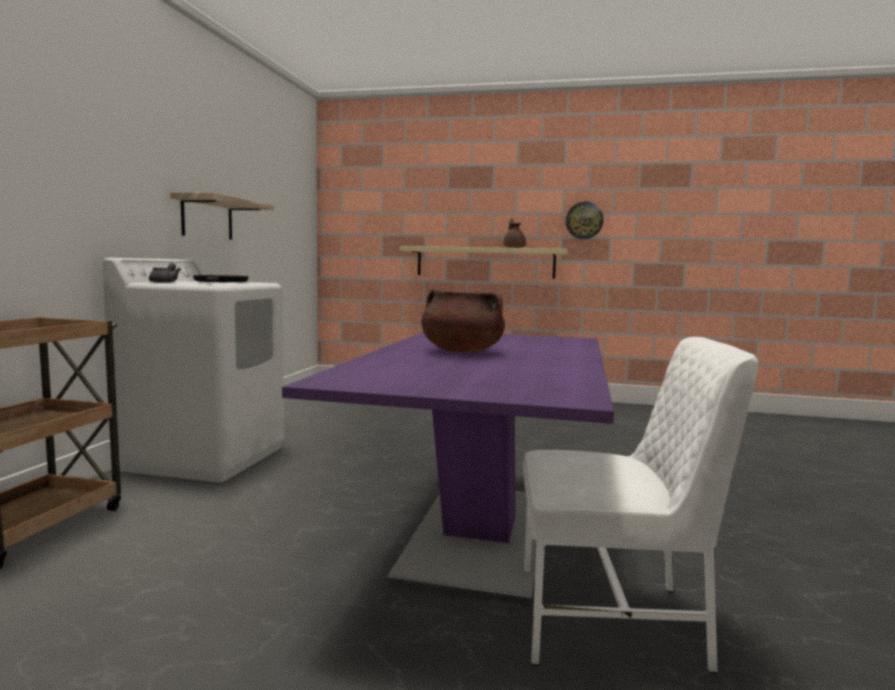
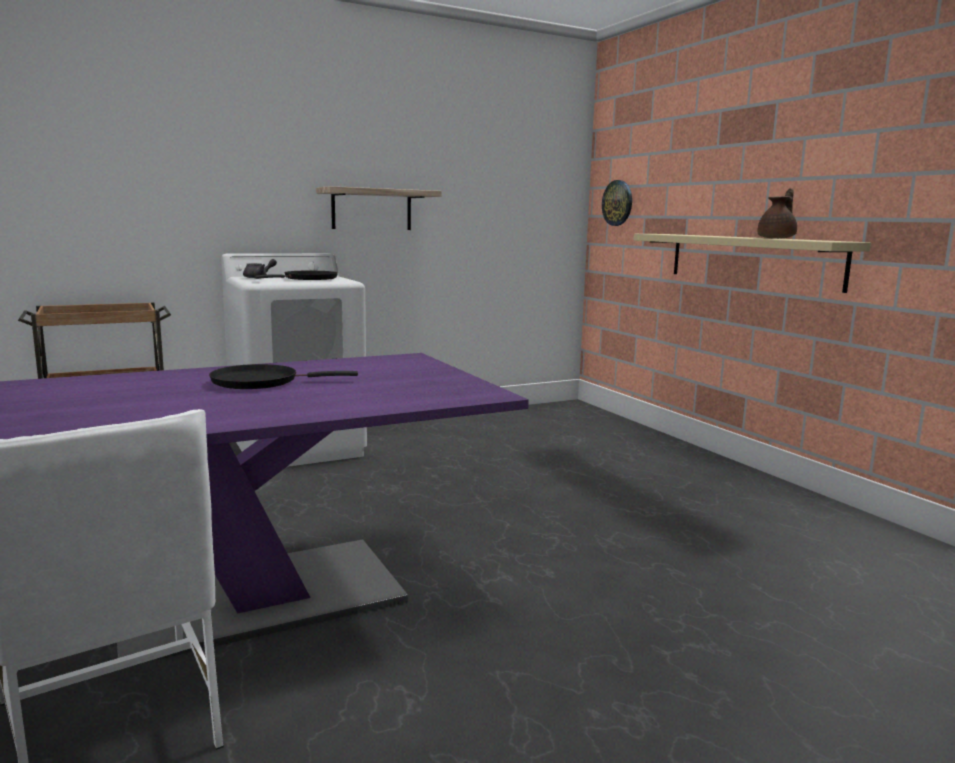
camera: 50 degrees right, 5 degrees up
brown cooking pot [421,289,505,353] -> black frying pan [209,364,358,389]
wall clock [566,202,604,239] -> wall clock moved to [602,180,632,226]

